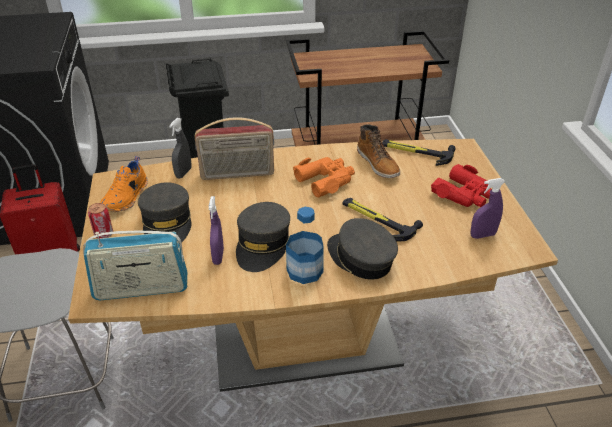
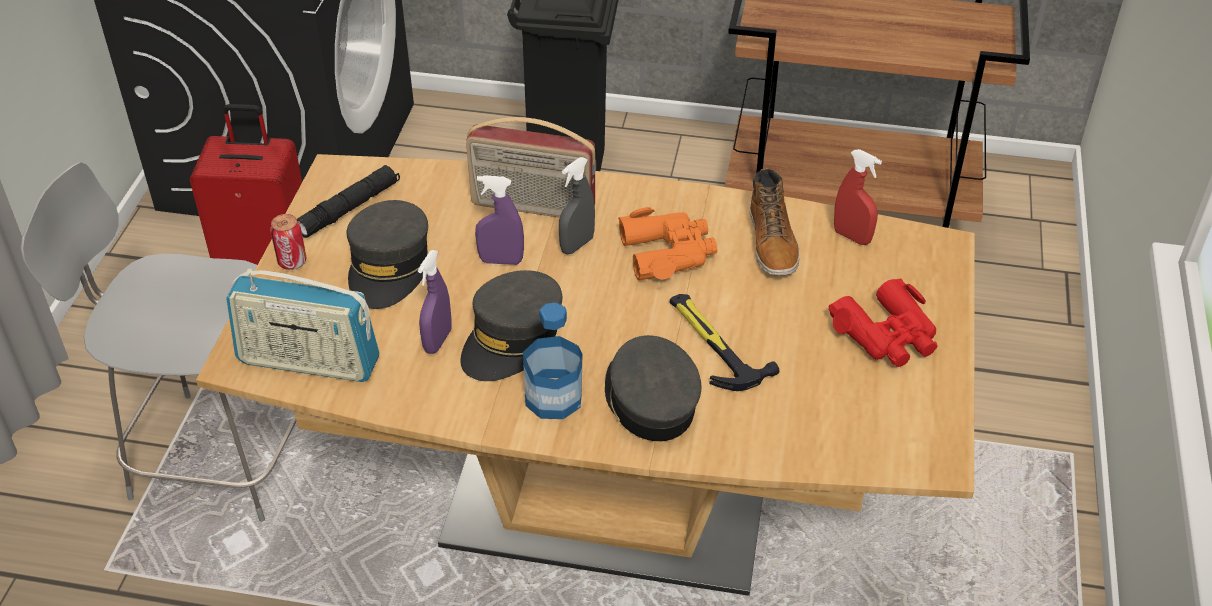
camera: 20 degrees right, 5 degrees up
orange shoe [100,156,148,212] -> black flashlight [297,165,400,238]
grey spray bottle [169,118,191,178] -> grey spray bottle moved to [559,157,595,254]
hammer [382,139,456,166] -> red spray bottle [834,149,882,245]
purple spray bottle [471,178,506,239] -> purple spray bottle moved to [475,175,524,265]

